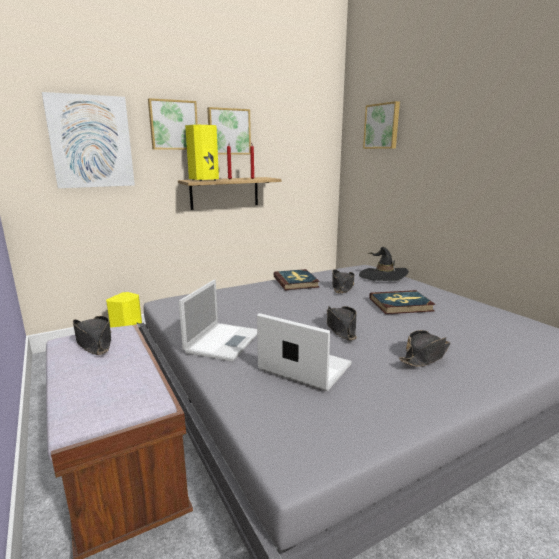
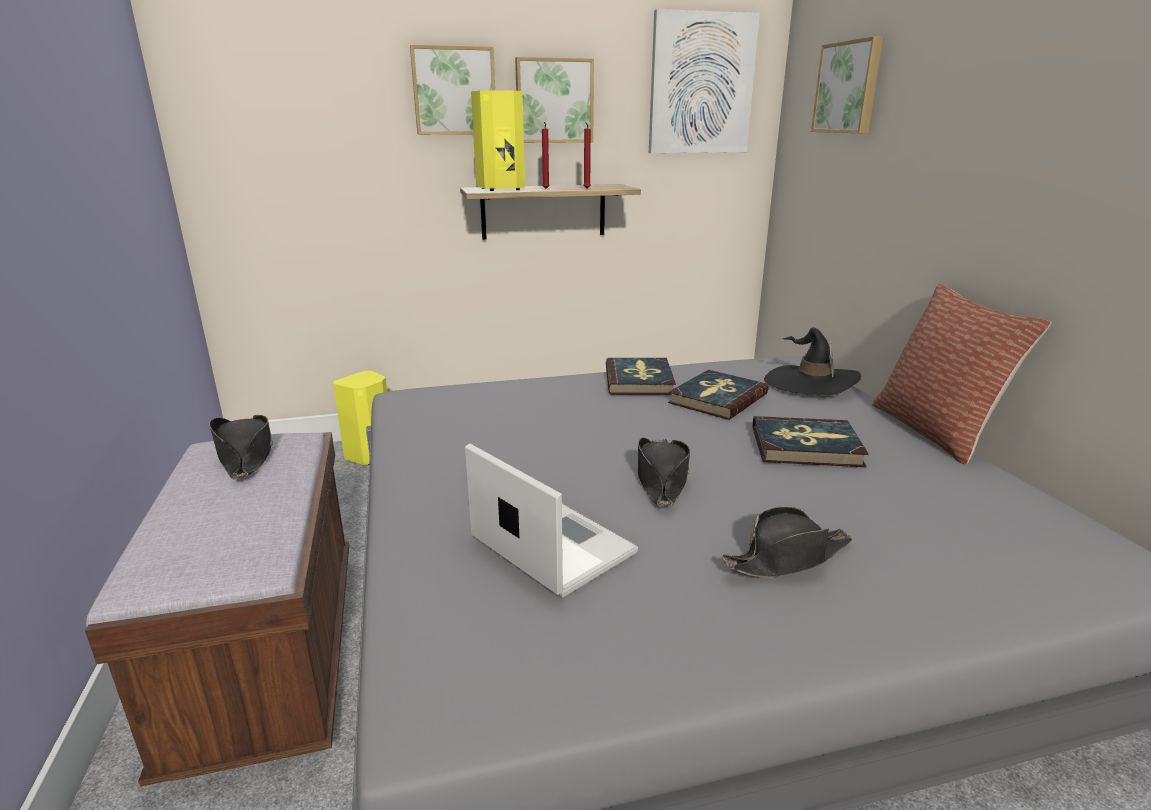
camera: 15 degrees right, 5 degrees up
picture [42,92,135,188] -> picture moved to [649,9,760,153]
laptop [179,280,257,362] -> none
black hat [333,269,354,293] -> book [668,370,768,420]
none -> pillow [873,284,1051,465]

